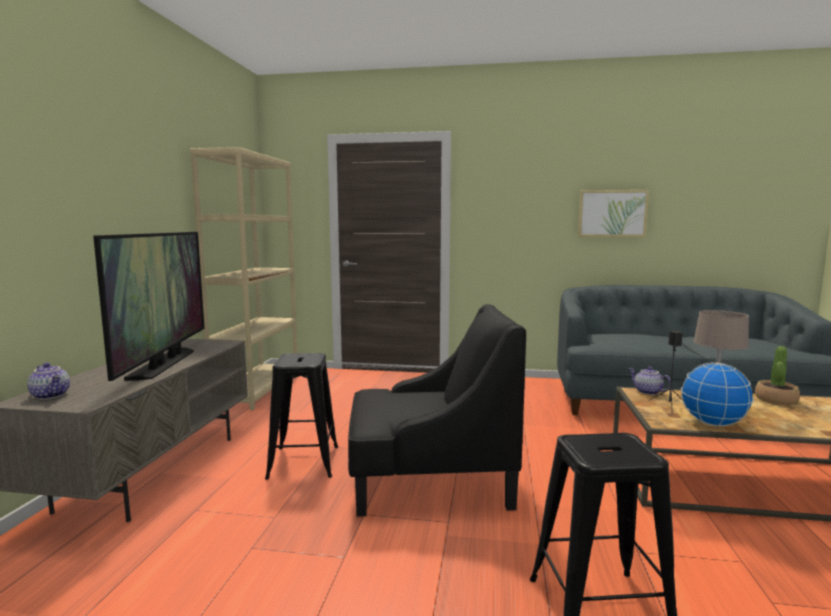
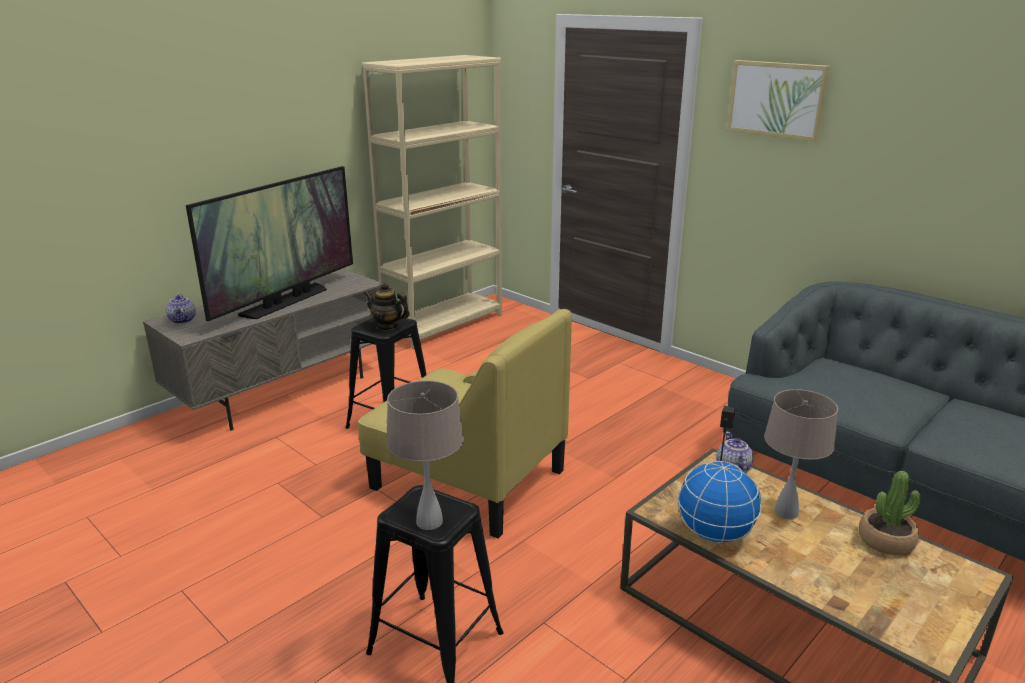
camera: 35 degrees right, 15 degrees up
black armchair [348,304,526,517] -> yellow armchair [358,309,572,539]
picture [578,190,649,237] -> picture moved to [727,60,830,142]
none -> teapot [364,283,410,331]
none -> beige table lamp [386,381,464,530]

